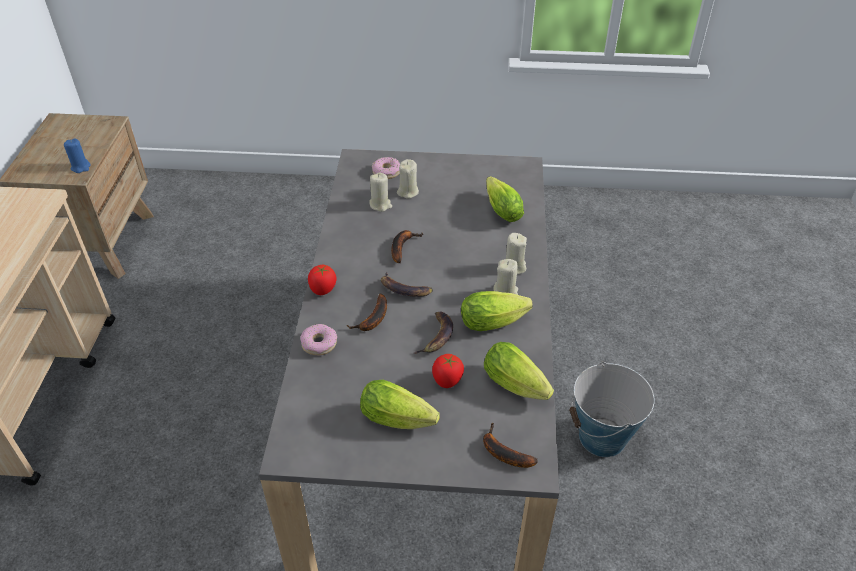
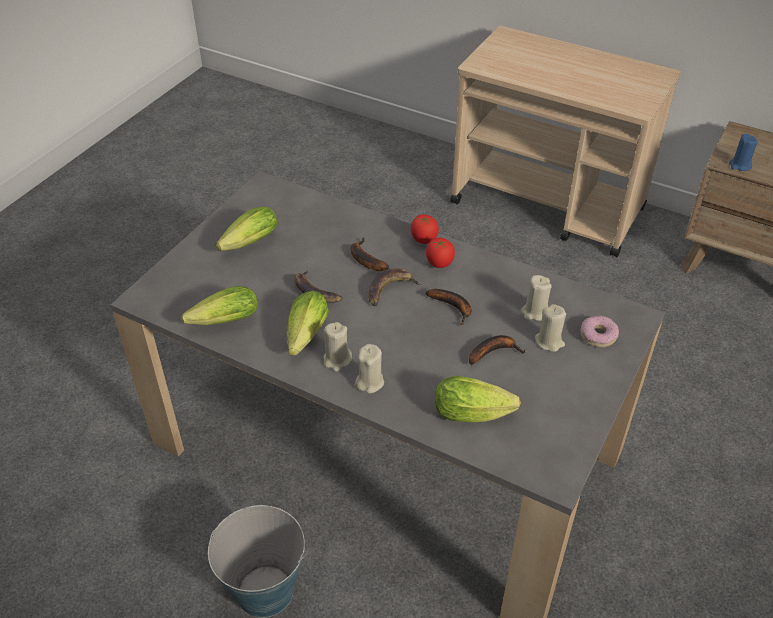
camera: 115 degrees right, 0 degrees up
donut [300,324,337,355] -> none
tomato [432,354,464,388] -> tomato moved to [426,238,455,268]
banana [483,423,538,468] -> banana moved to [469,335,525,365]

